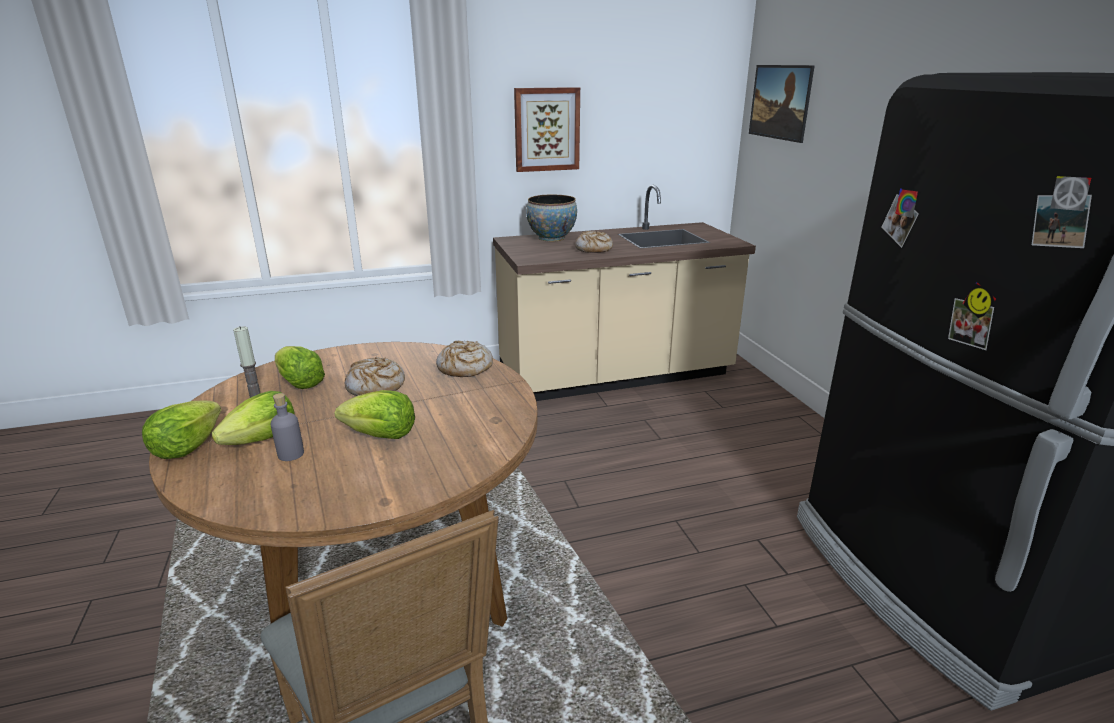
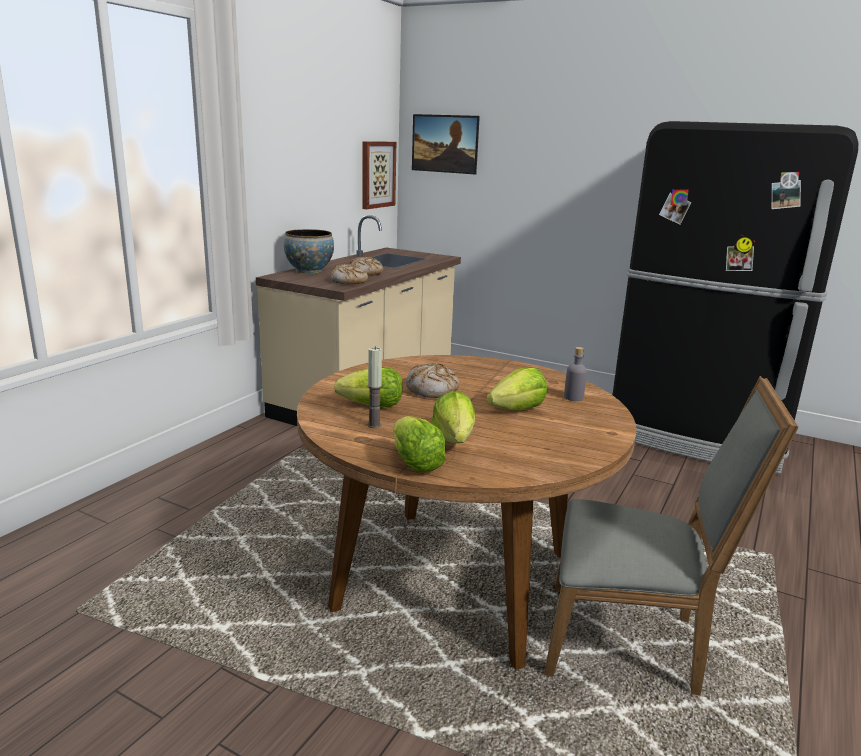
camera: 45 degrees left, 5 degrees down
grey bottle [271,393,304,461] -> grey bottle moved to [564,347,587,401]
bread [436,341,493,377] -> bread moved to [331,264,368,284]
picture [514,87,580,172] -> picture moved to [362,141,396,209]

